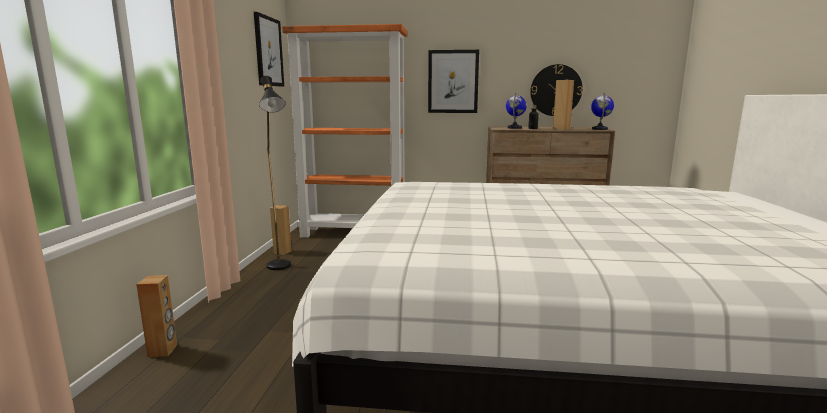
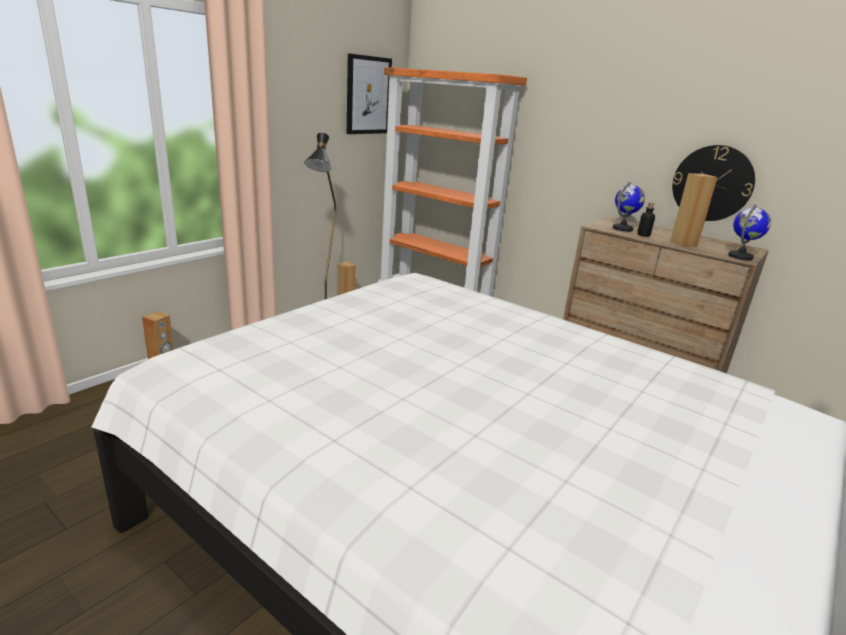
camera: 30 degrees right, 10 degrees up
picture [428,50,479,113] -> none

